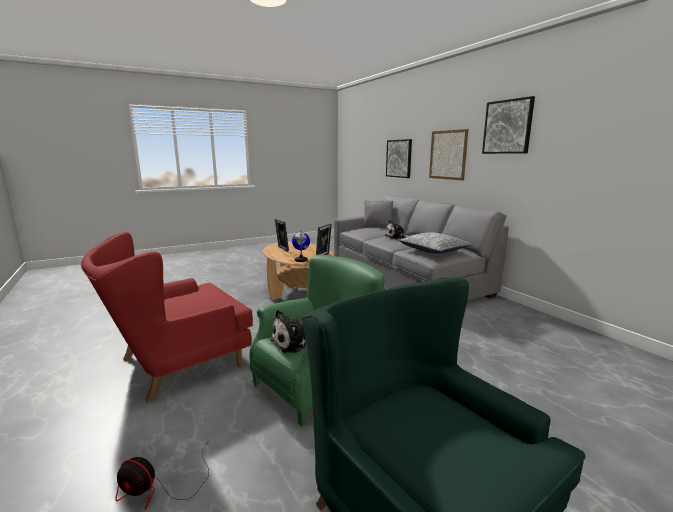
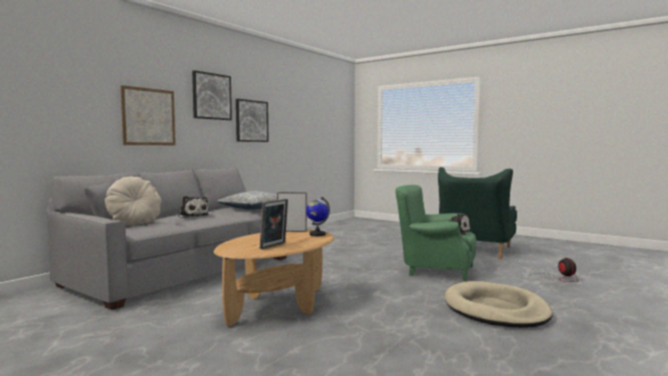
camera: 115 degrees left, 10 degrees down
red armchair [81,232,253,402] -> beige dog bed [445,281,553,328]
picture [386,139,412,178] -> picture moved to [236,99,269,142]
none -> beige pillow [105,176,161,226]

